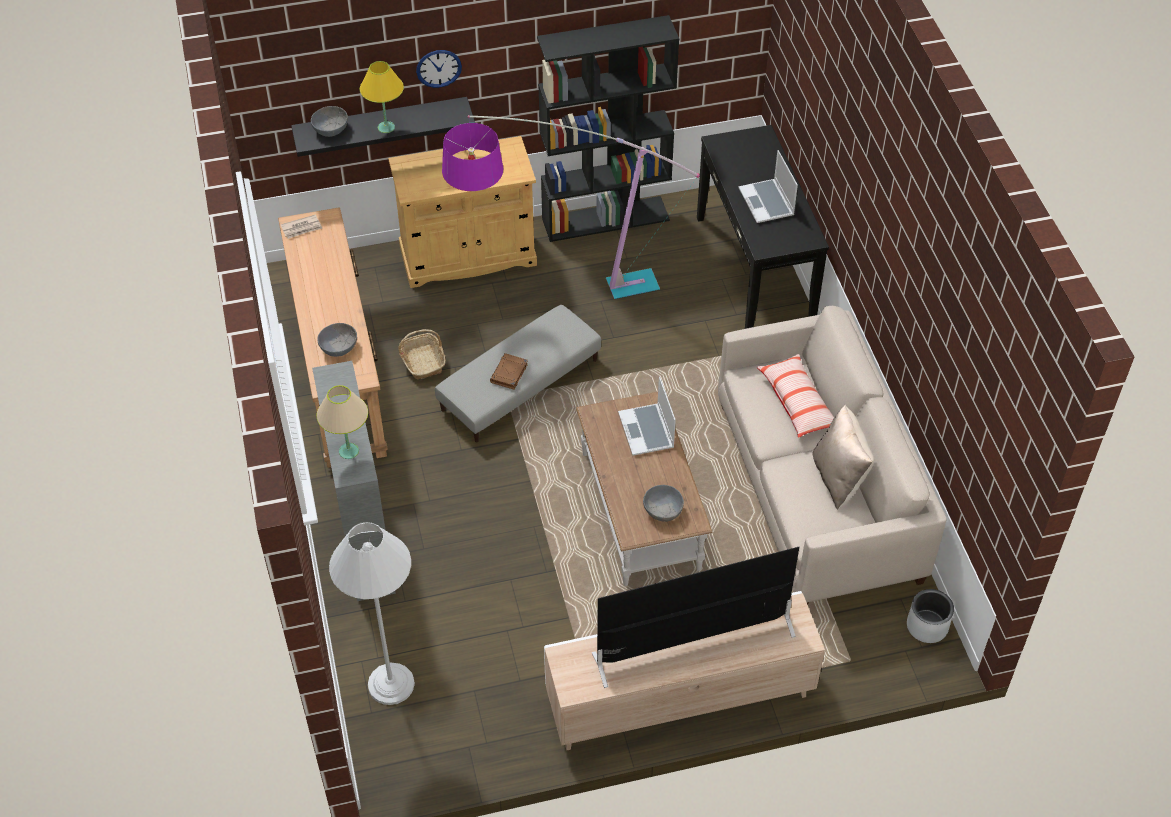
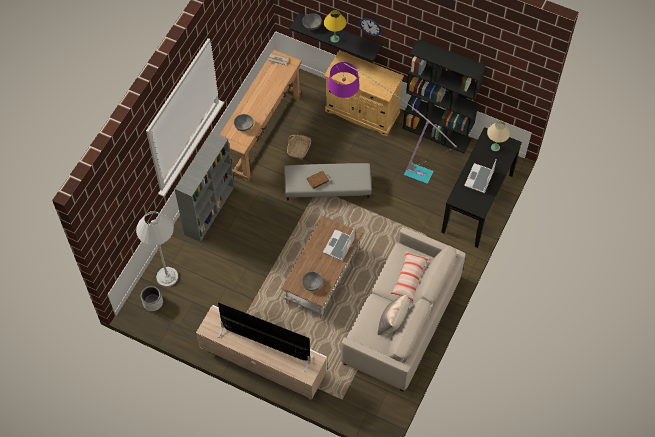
camera: 40 degrees right, 10 degrees up
beige table lamp [317,385,368,459] -> beige table lamp moved to [487,121,510,151]
grey planter [907,589,954,643] -> grey planter moved to [141,286,163,311]

